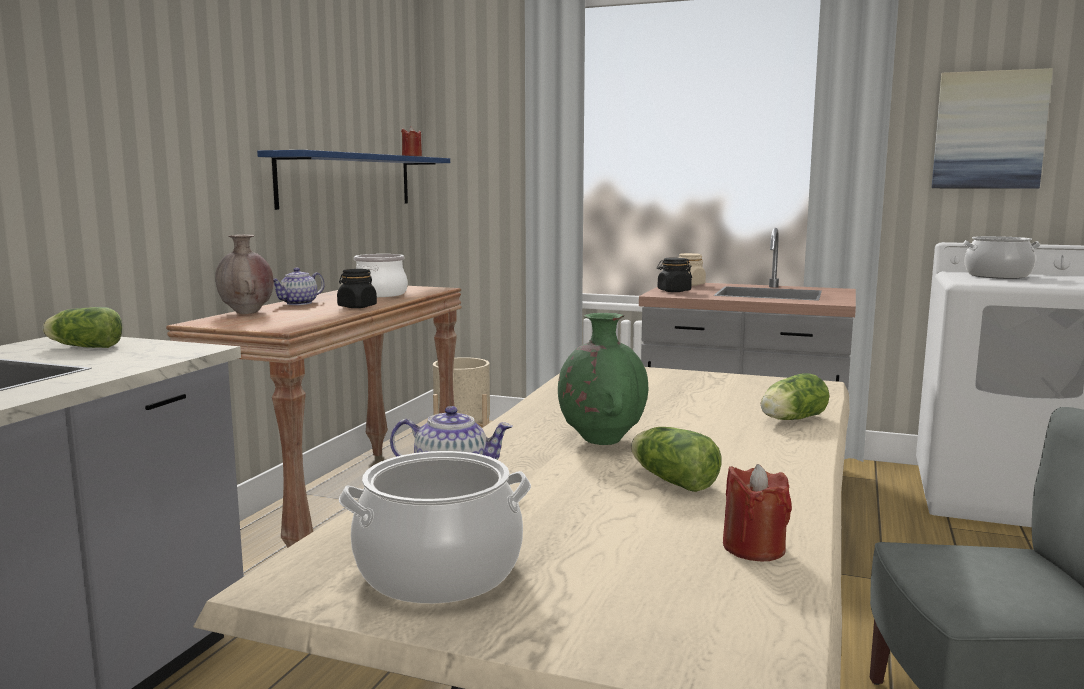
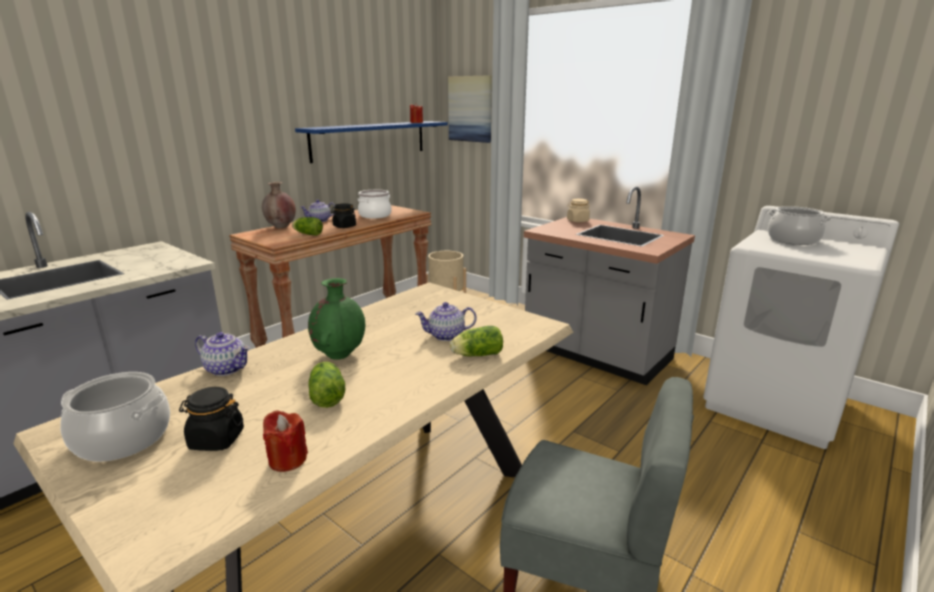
camera: 20 degrees right, 10 degrees up
lettuce [42,307,122,348] -> lettuce moved to [292,217,323,236]
black jar [657,258,692,292] -> black jar moved to [179,387,244,451]
picture [931,68,1053,189] -> picture moved to [448,75,492,143]
none -> teapot [415,302,476,341]

